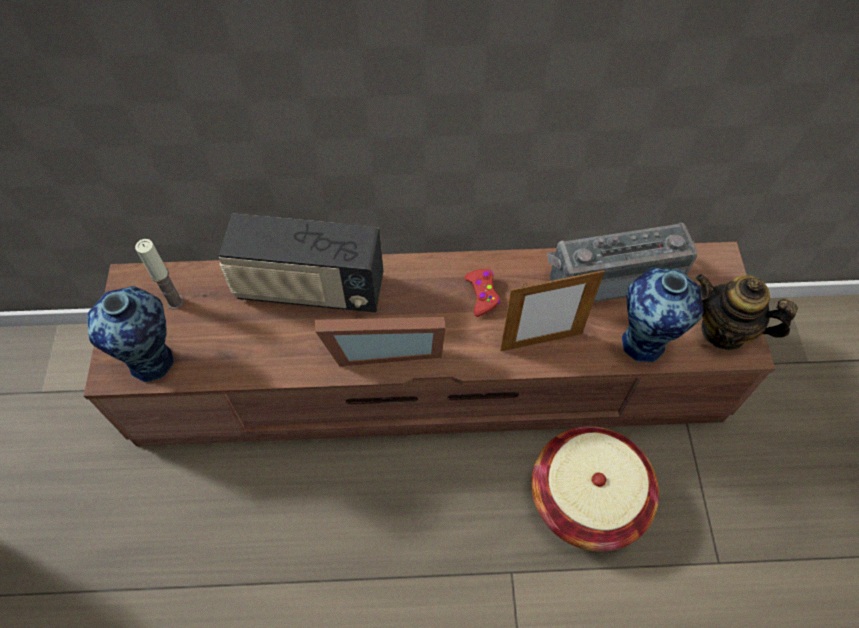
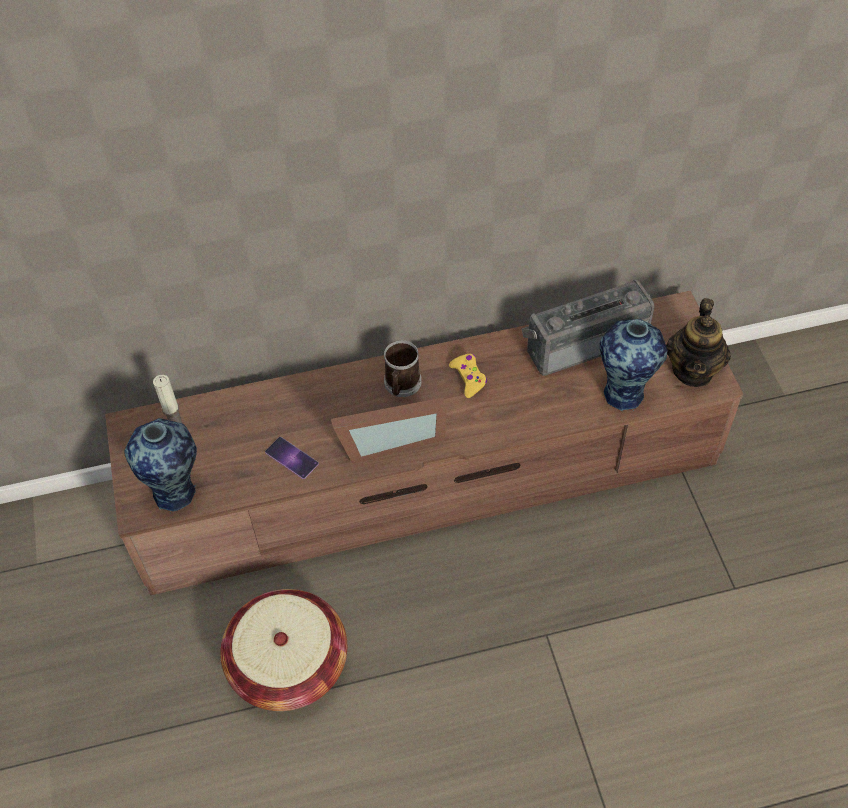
camera: 10 degrees left, 5 degrees down
radio [219,213,384,312] -> none
red game controller [465,269,500,317] -> yellow game controller [449,354,487,398]
picture frame [500,270,605,351] -> none
basket [531,426,659,552] -> basket moved to [220,589,347,711]
teapot [695,274,798,350] -> teapot turned 90 degrees counterclockwise [666,298,731,387]
none -> phone [265,437,319,479]
none -> mug [384,340,422,397]

